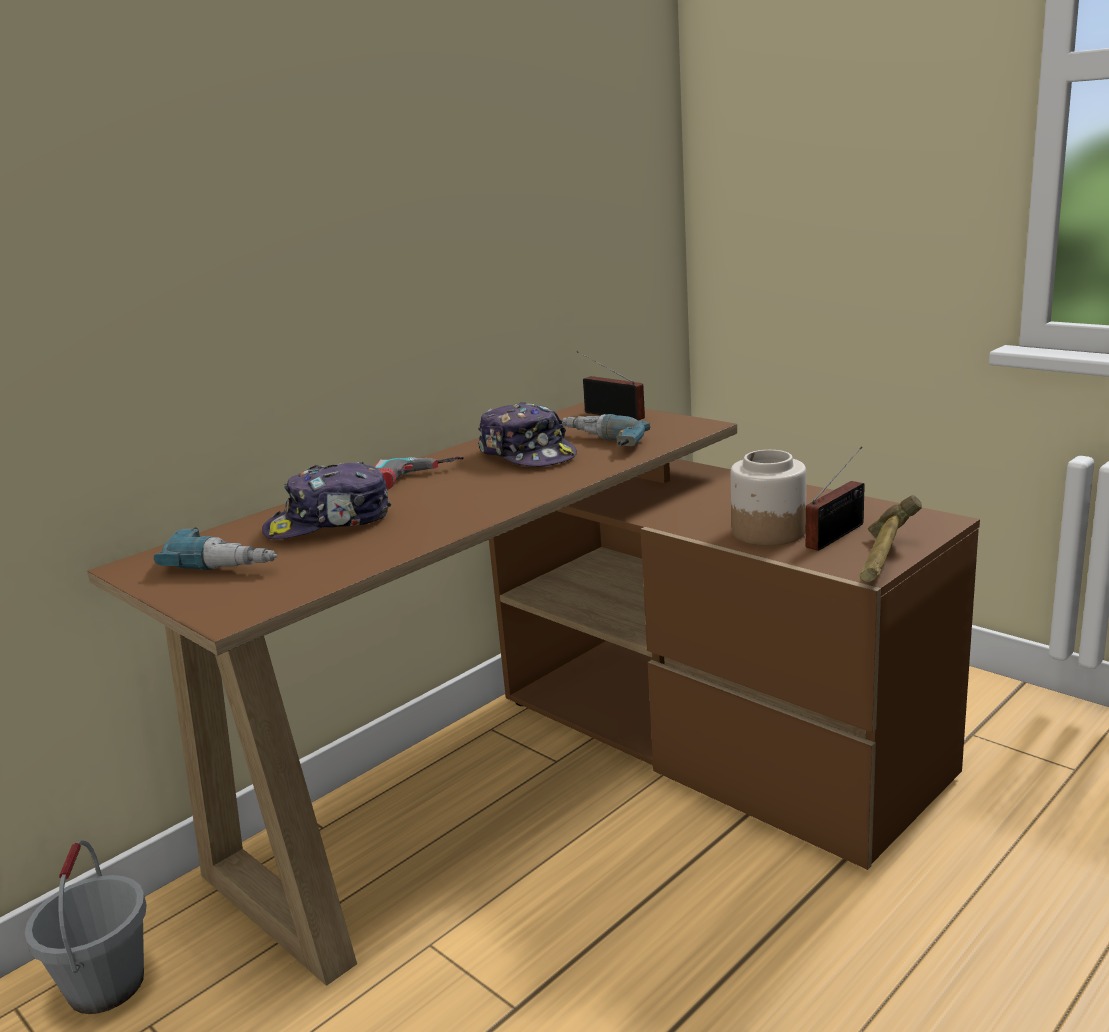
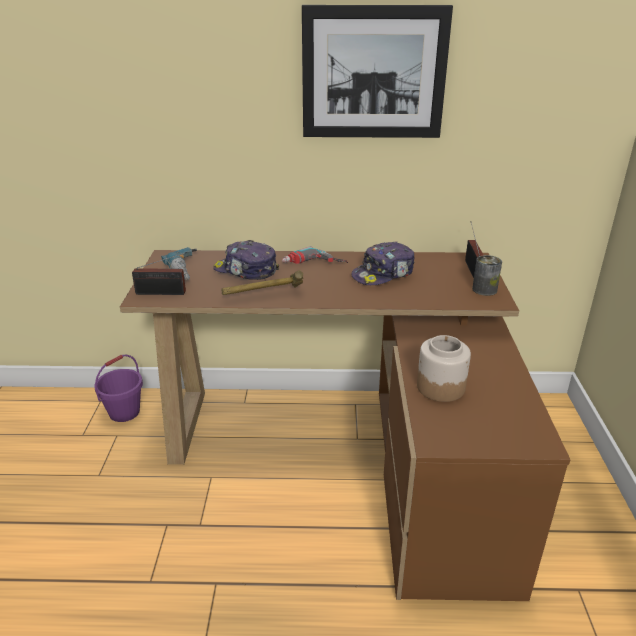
camera: 45 degrees right, 10 degrees up
grey bucket [25,841,147,1014] -> purple bucket [94,355,143,422]
cap [478,402,577,467] -> cap turned 45 degrees clockwise [351,242,415,285]
power drill [562,414,650,446] -> none
radio [806,447,865,551] -> radio moved to [132,252,187,295]
hammer [860,495,922,582] -> hammer moved to [222,270,303,295]
none -> picture [302,5,453,138]
none -> can [472,255,502,296]

